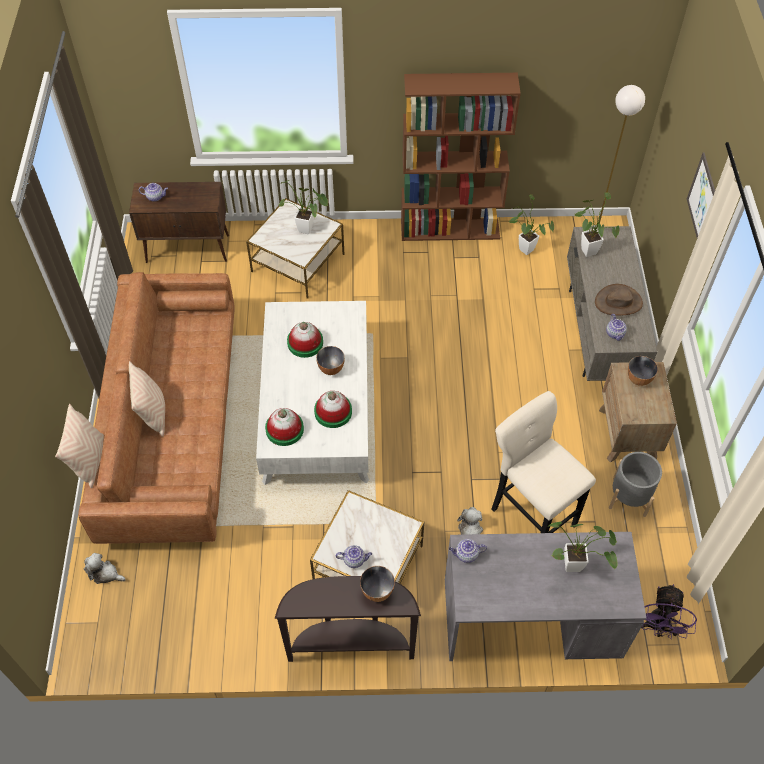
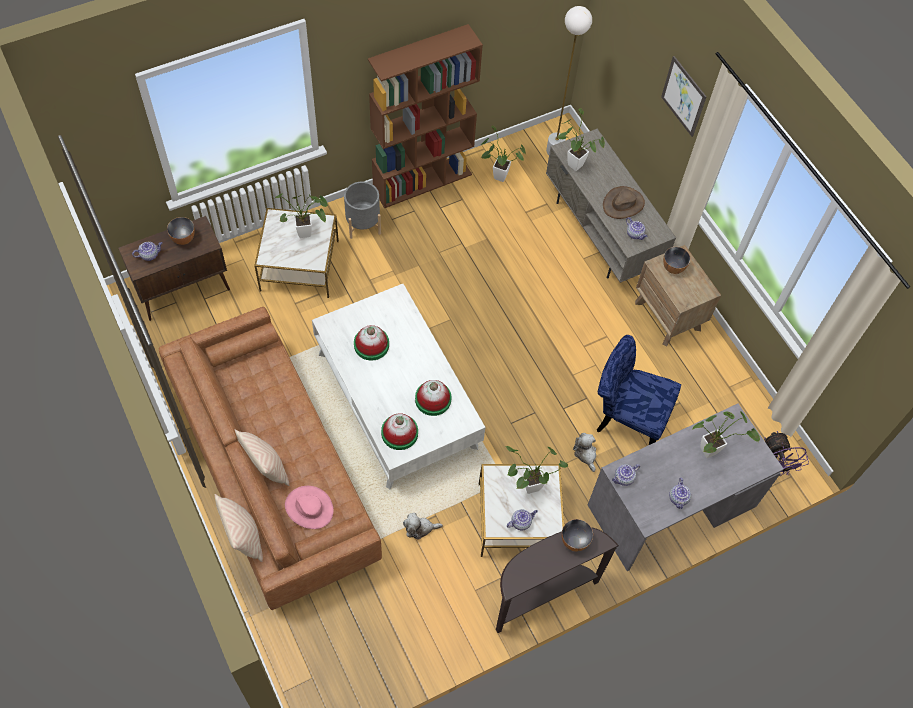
camera: 30 degrees left, 5 degrees up
plush toy [84,553,126,584] -> plush toy moved to [403,513,443,540]
bowl [316,346,345,375] -> bowl moved to [167,217,195,245]
beige stool [491,391,596,533] -> blue chair [597,335,681,445]
grey planter [609,452,662,517] -> grey planter moved to [344,181,381,239]
none -> pink hat [285,486,334,529]
none -> potted plant [505,446,568,494]
none -> teapot [669,478,691,509]

